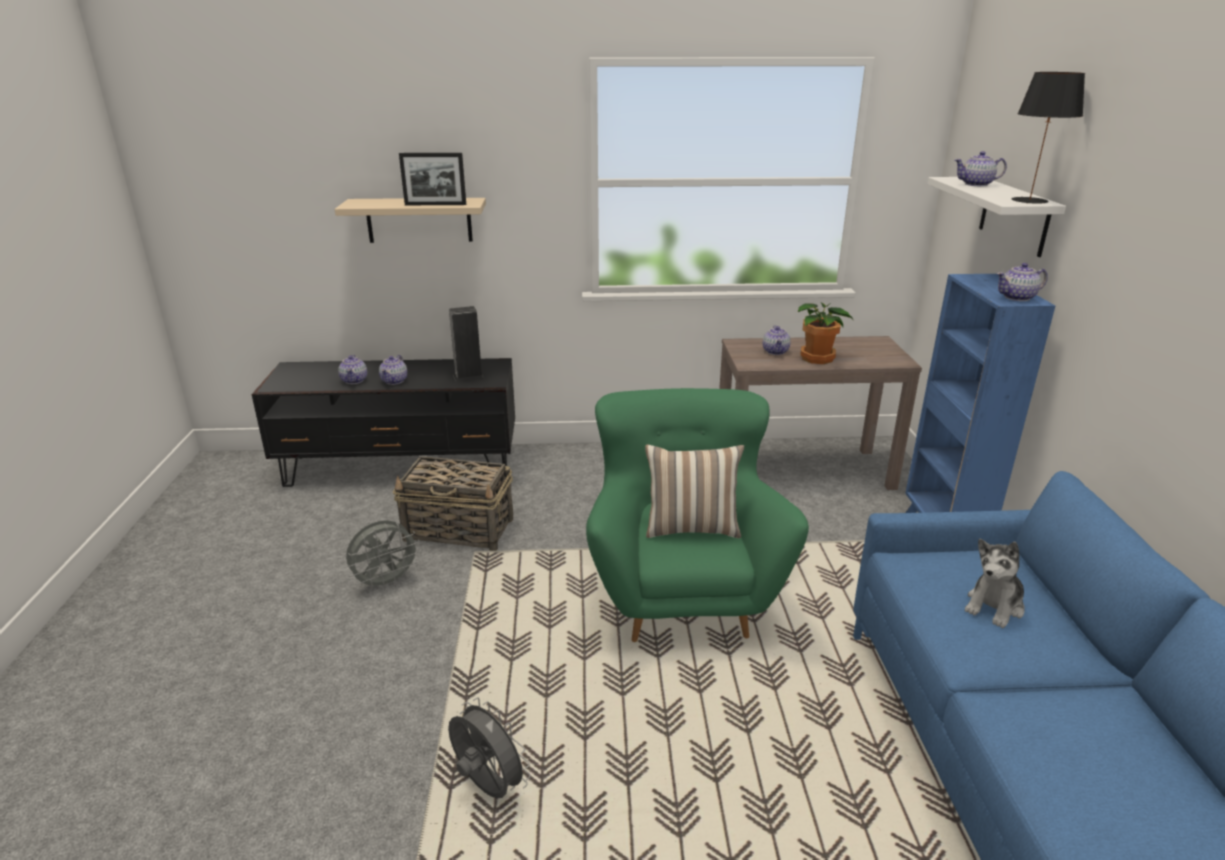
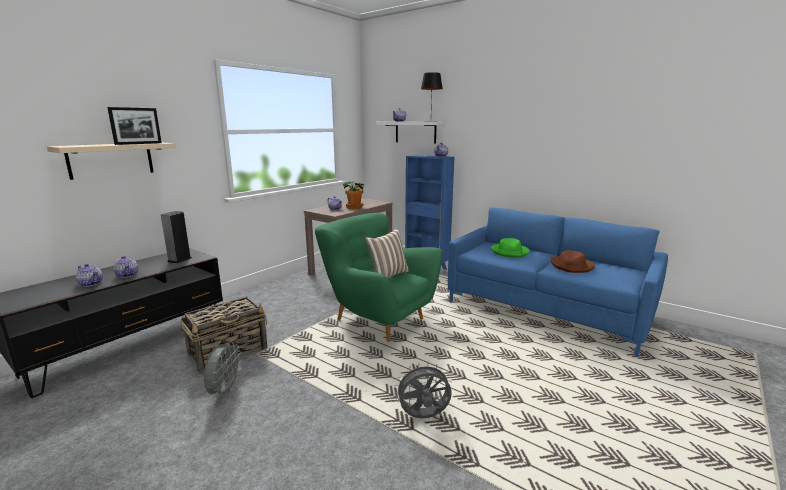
camera: 50 degrees left, 10 degrees down
plush toy [965,539,1025,628] -> green hat [491,238,530,258]
none -> brown hat [550,250,595,273]

